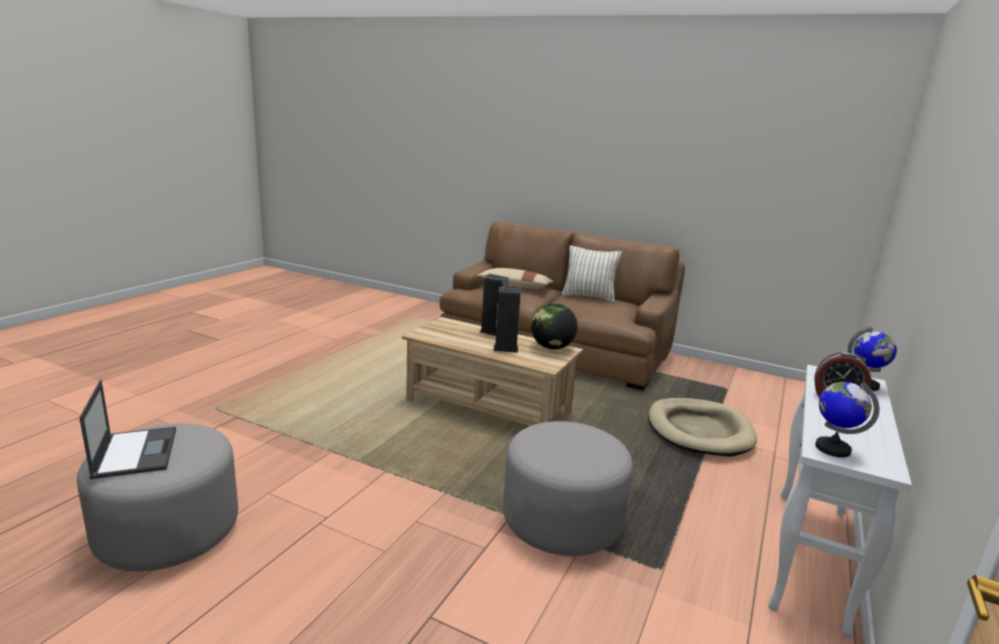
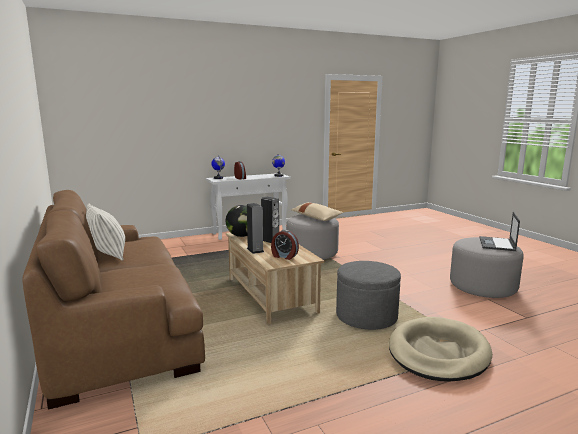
camera: 140 degrees left, 5 degrees down
beige pillow [477,268,554,289] -> beige pillow moved to [291,202,343,221]
beige dog bed [648,398,757,457] -> beige dog bed moved to [389,317,492,382]
none -> alarm clock [271,230,299,260]
none -> grey ottoman [336,261,401,330]

